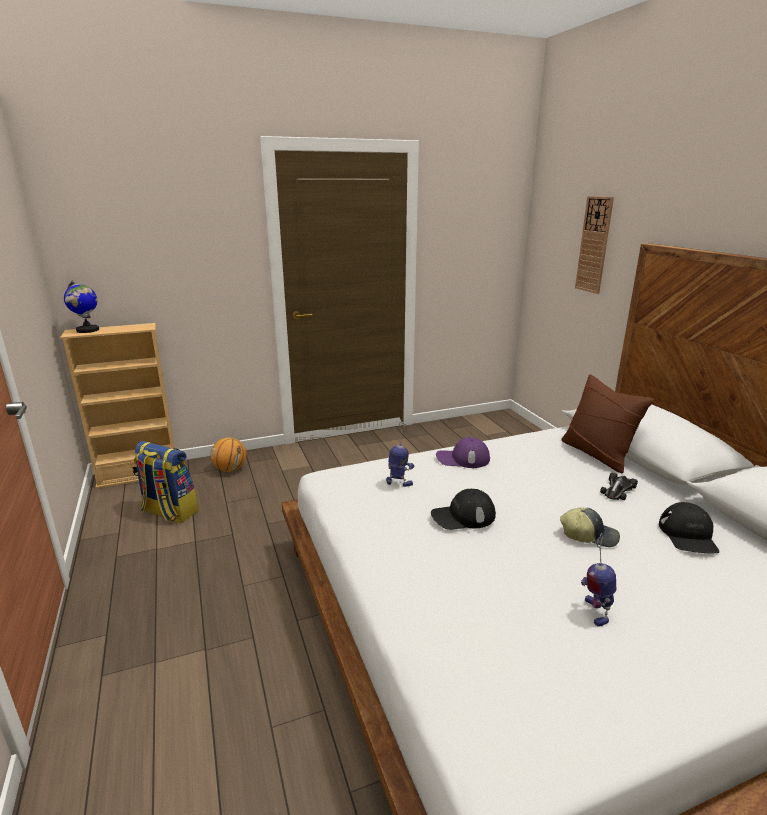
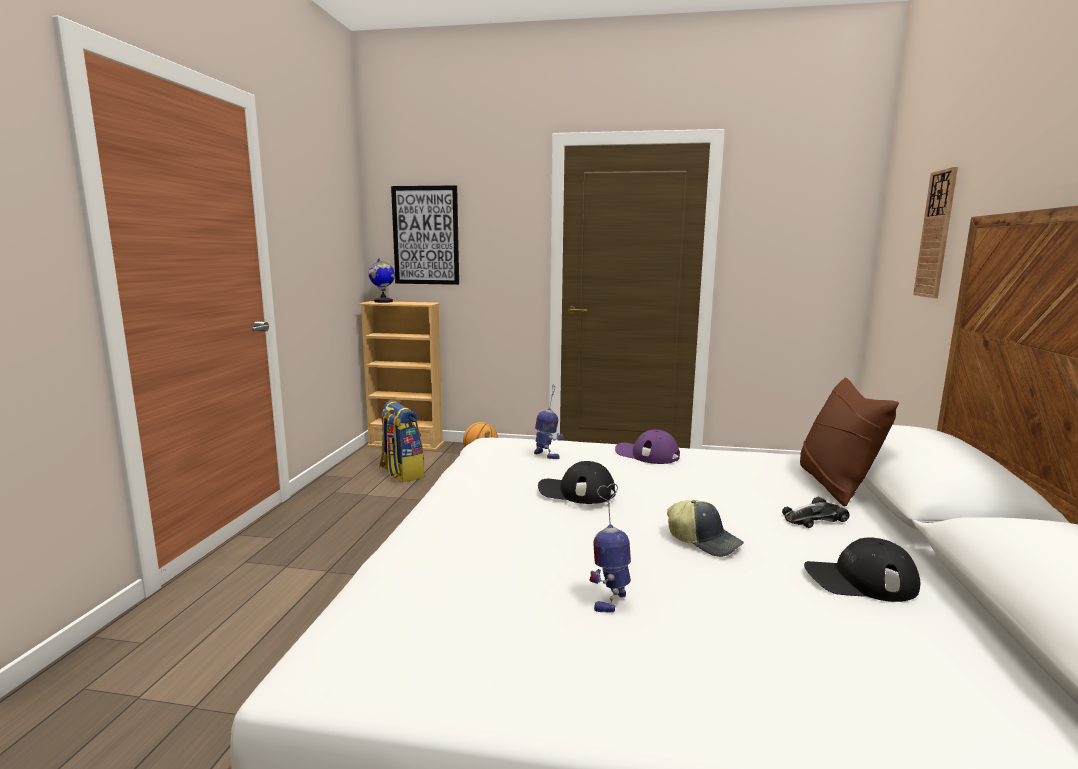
camera: 30 degrees right, 10 degrees down
black cap [659,502,719,553] -> black cap turned 60 degrees clockwise [804,537,920,602]
none -> picture [391,185,459,285]

